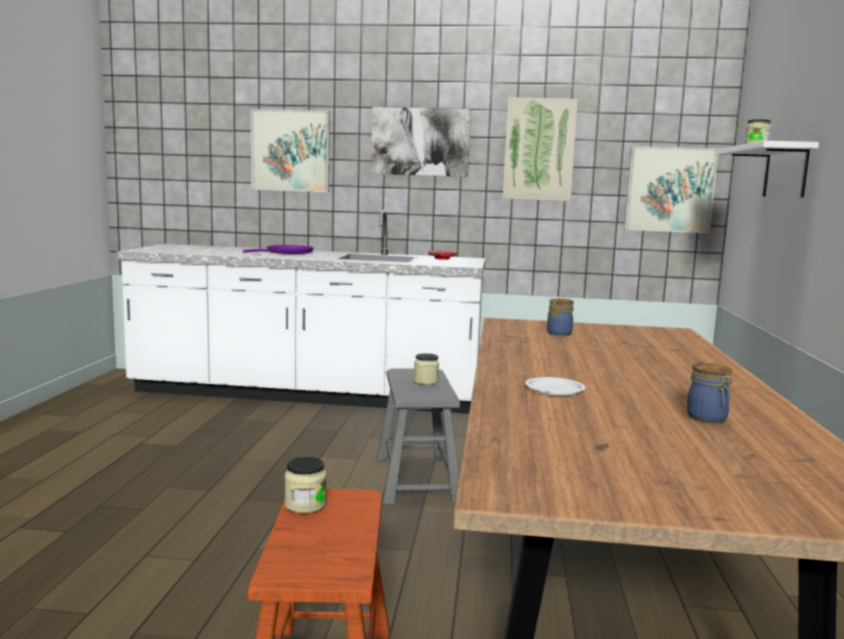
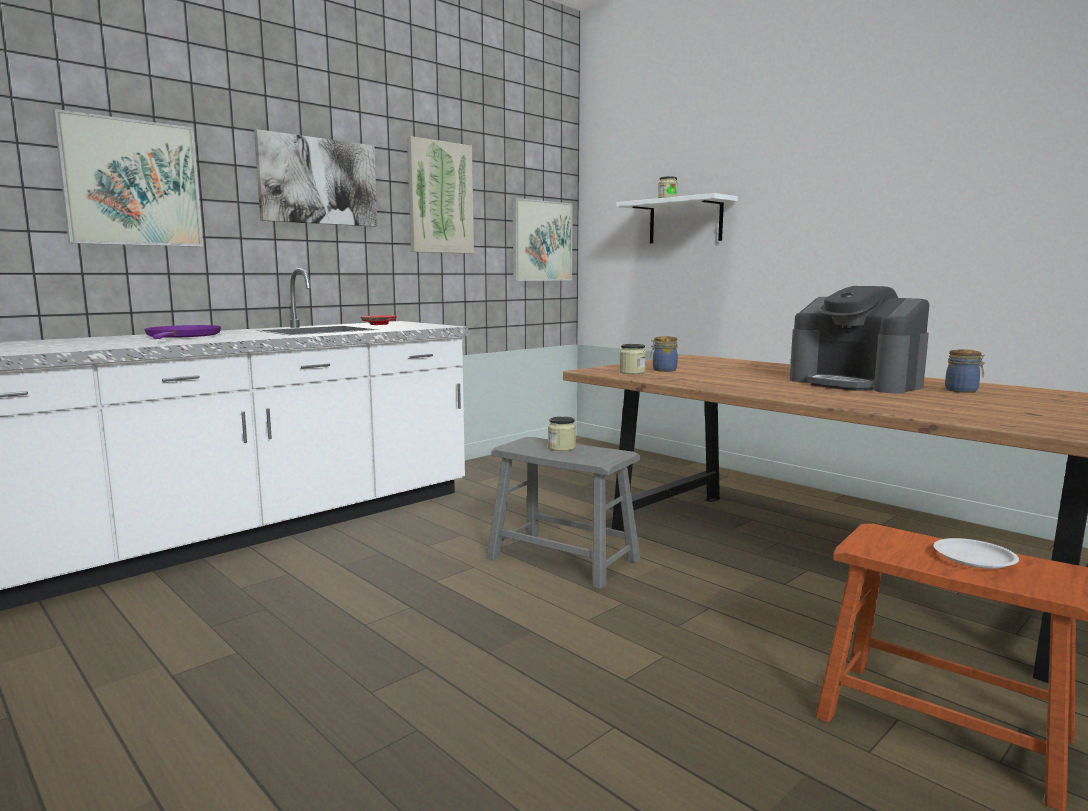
camera: 50 degrees left, 0 degrees up
jar [285,457,327,513] -> jar moved to [619,344,646,374]
white plate [525,377,585,396] -> white plate moved to [933,538,1019,569]
none -> coffee machine [790,286,929,393]

